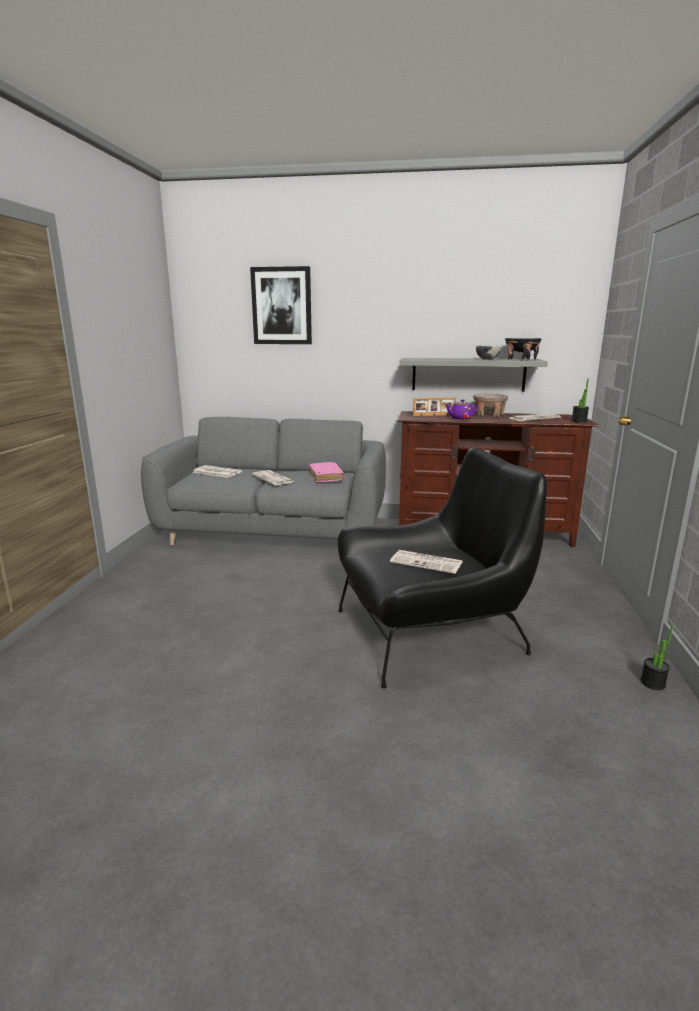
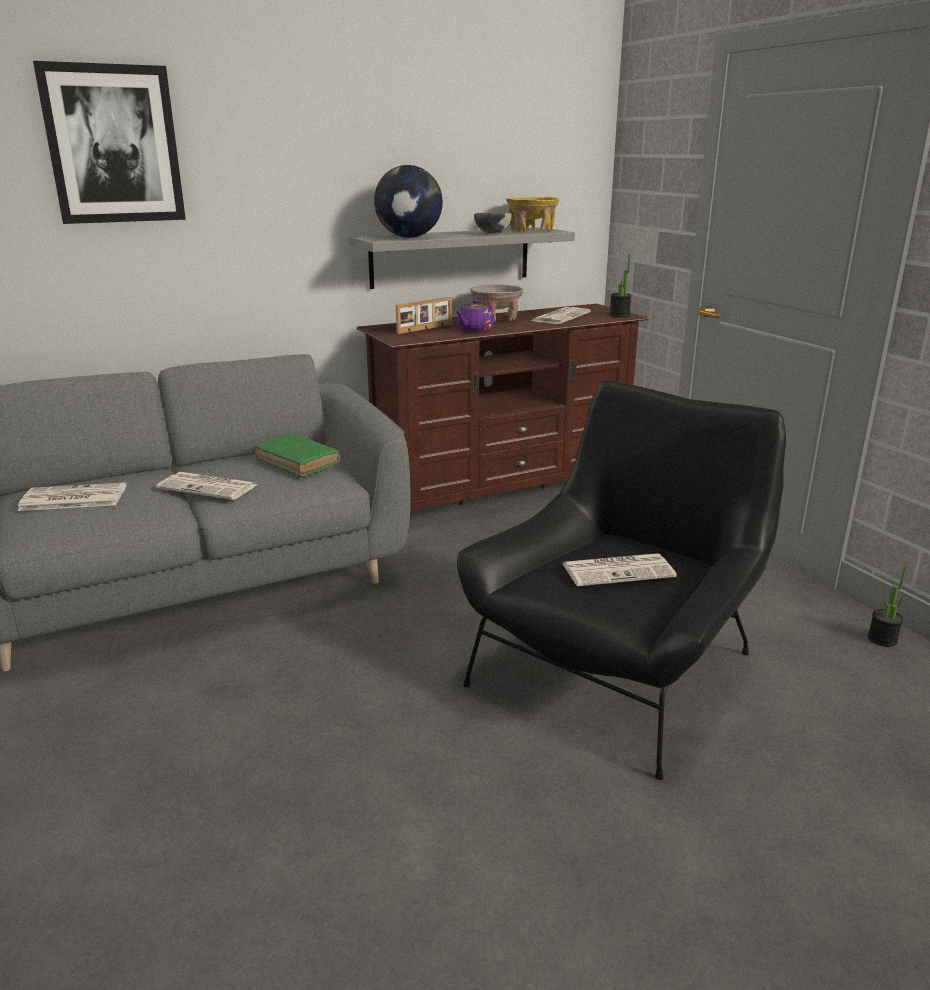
camera: 35 degrees left, 5 degrees up
pink book [309,462,345,482] -> green book [255,434,340,477]
black bowl [505,338,541,360] -> yellow bowl [506,197,559,232]
none -> globe [374,165,443,238]

